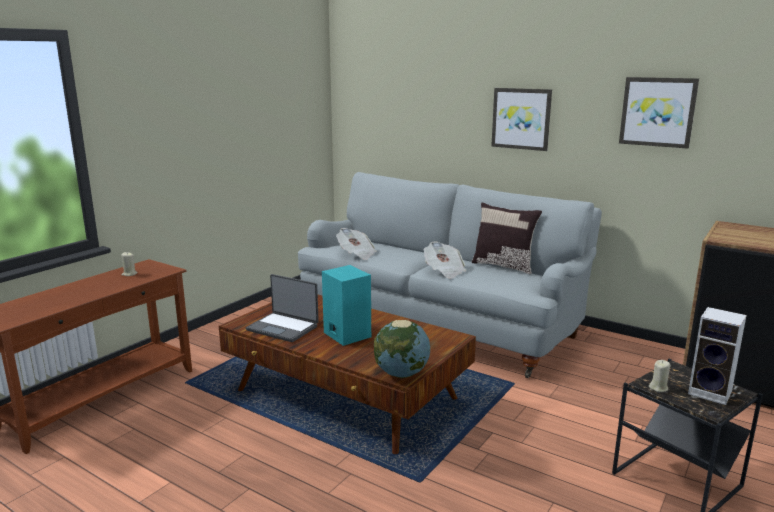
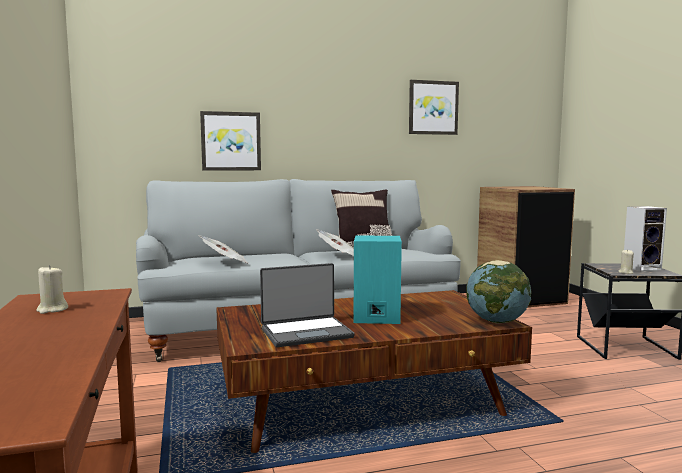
camera: 50 degrees left, 10 degrees down
picture [491,88,552,151] -> picture moved to [200,111,261,171]

